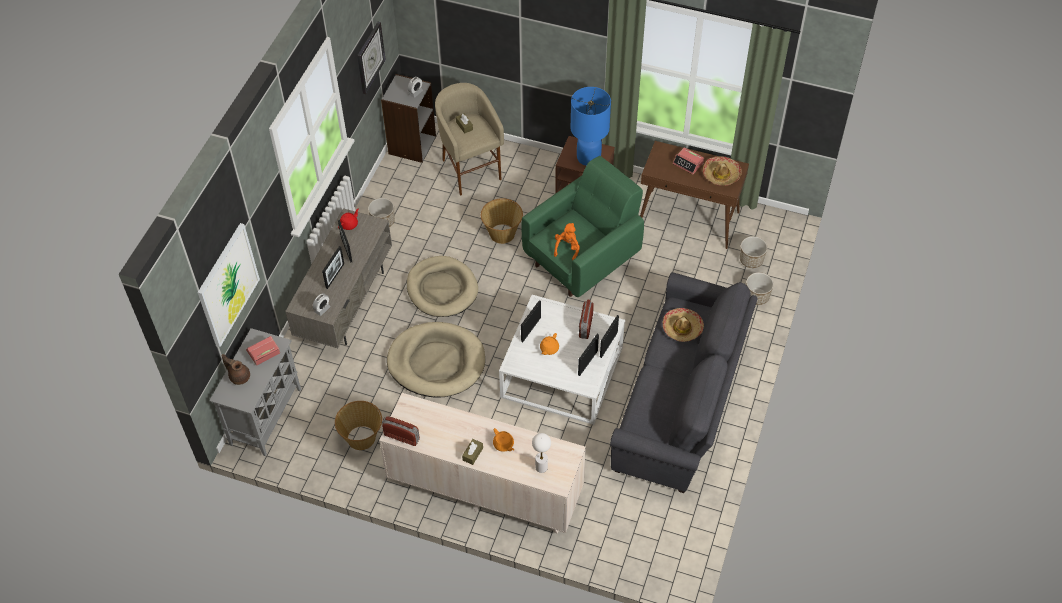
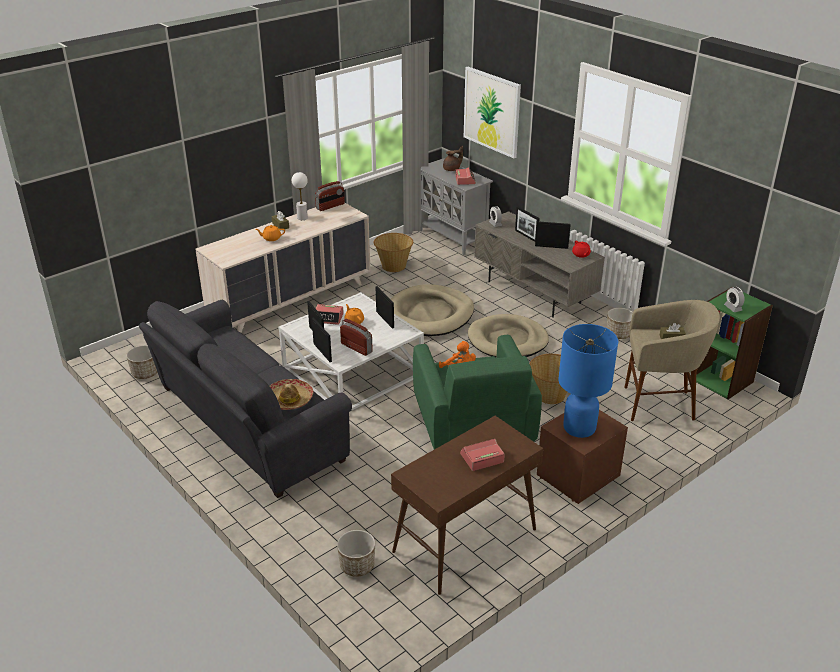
camera: 120 degrees right, 20 degrees down
wall clock [357,22,386,94] -> none
grey bookcase [381,74,436,163] -> green bookcase [696,287,773,399]
white table lamp [532,433,551,473] -> white table lamp moved to [292,172,308,220]
hat [703,156,742,186] -> none
planter [746,272,774,305] -> planter moved to [126,345,157,379]
none -> alarm clock [316,304,344,325]

